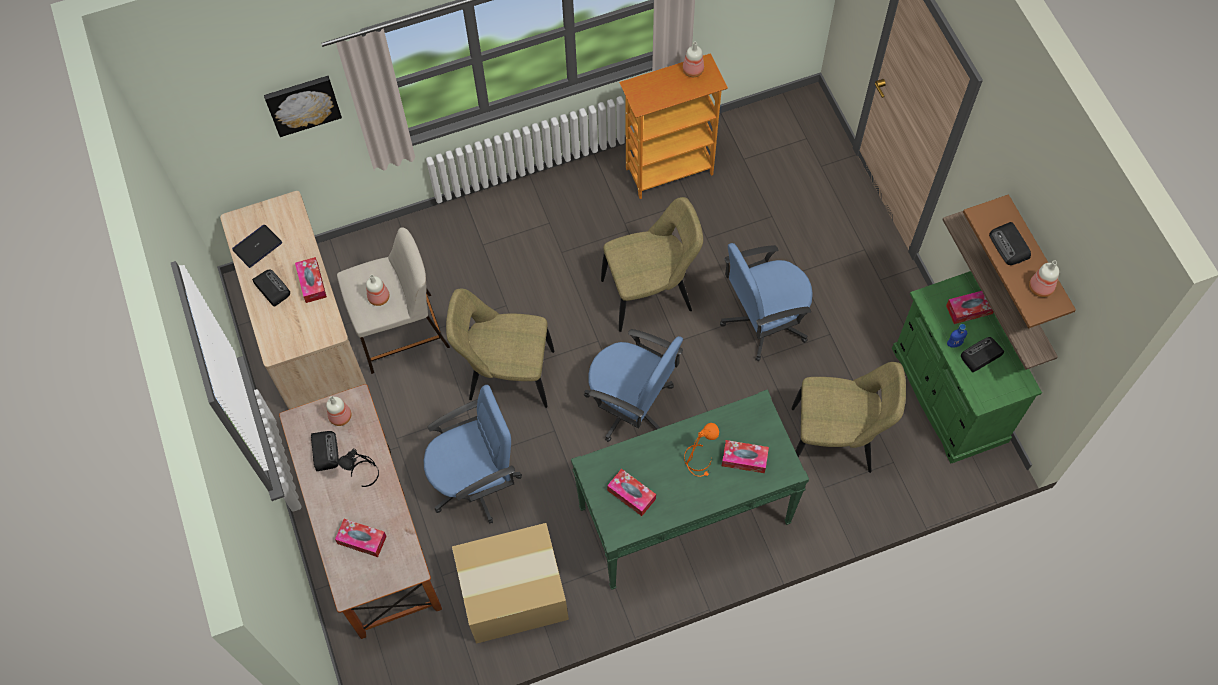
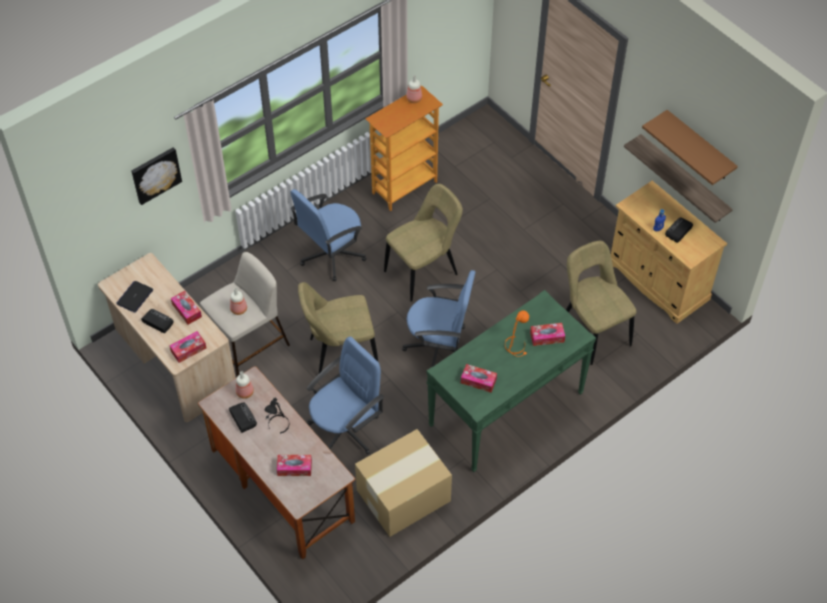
camera: 20 degrees left, 10 degrees down
blue office chair [720,243,813,361] -> blue office chair moved to [291,189,366,281]
beige chair [791,362,906,473] -> beige chair turned 105 degrees counterclockwise [566,241,636,365]
green cabinet [892,271,1042,463] -> beige cabinet [611,181,727,324]
tissue box [946,291,994,324] -> tissue box moved to [169,331,206,363]
radio [989,222,1031,265] -> none
bottle [1029,260,1059,297] -> none

